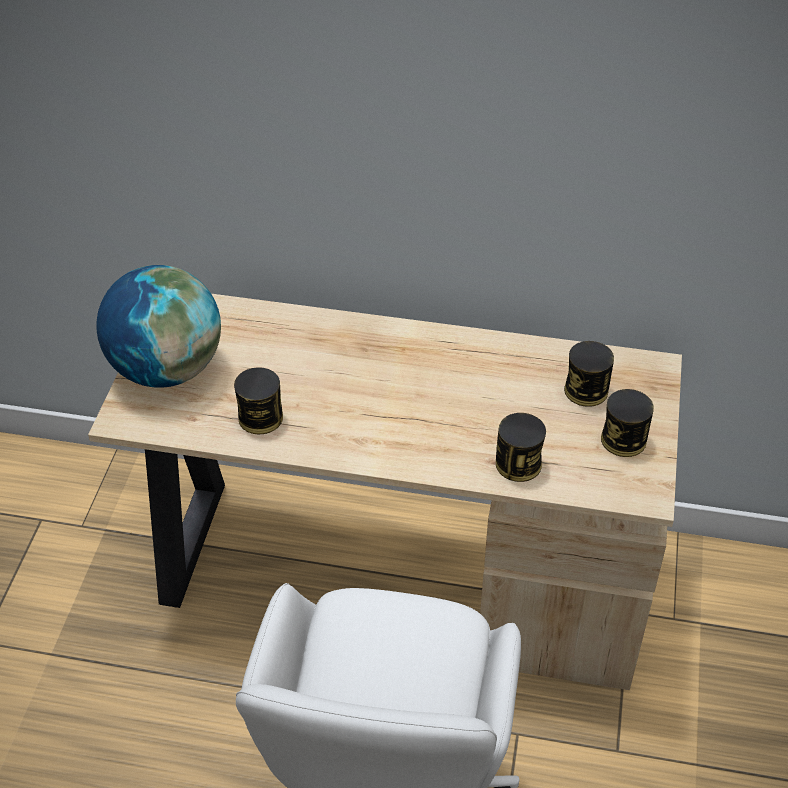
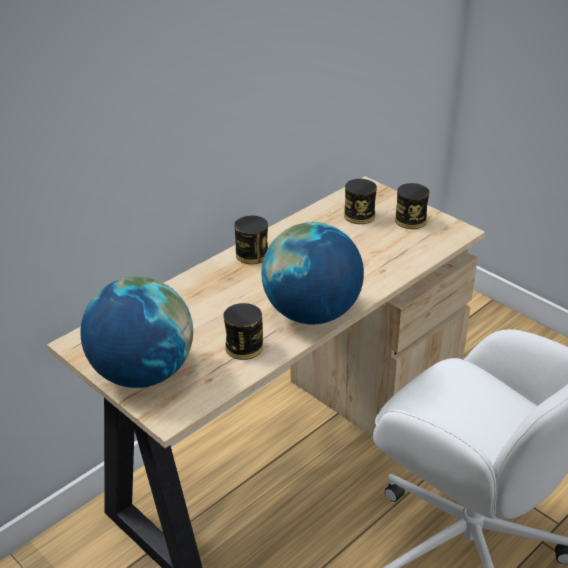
camera: 55 degrees left, 10 degrees down
can [496,413,546,482] -> can moved to [234,216,268,264]
none -> globe [261,222,364,324]

